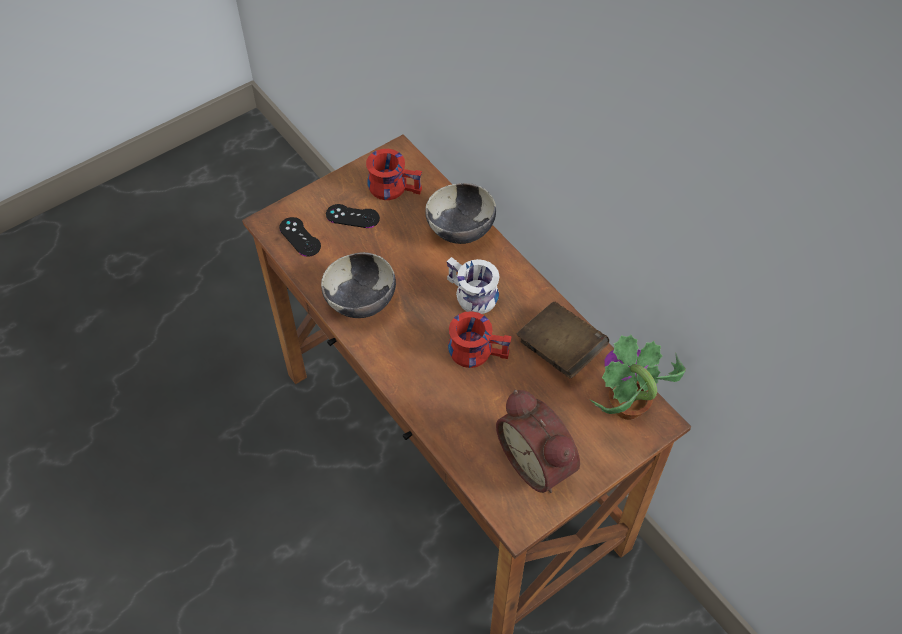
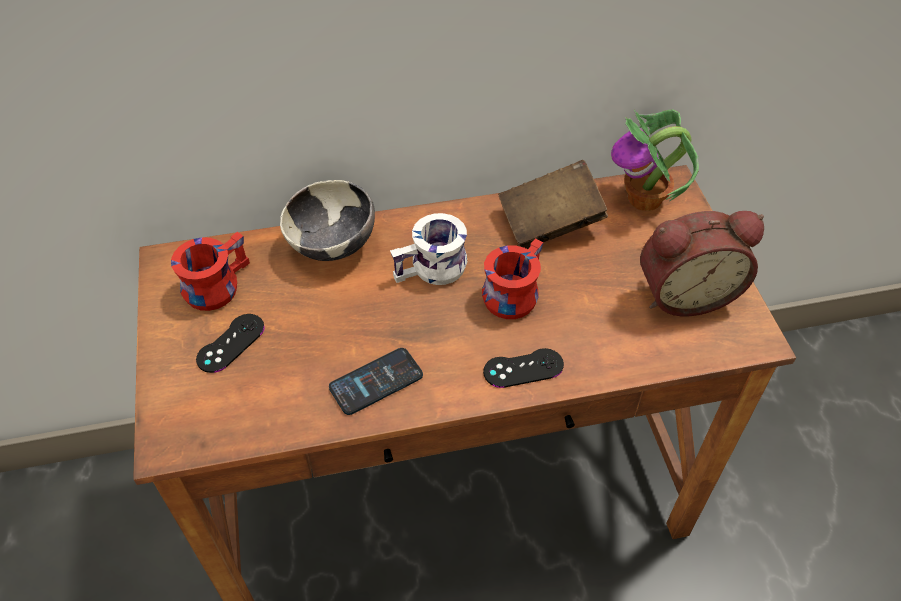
camera: 65 degrees left, 5 degrees down
black game controller [279,217,321,257] -> black game controller moved to [483,348,564,388]
bowl [321,252,396,318] -> phone [329,348,423,415]

